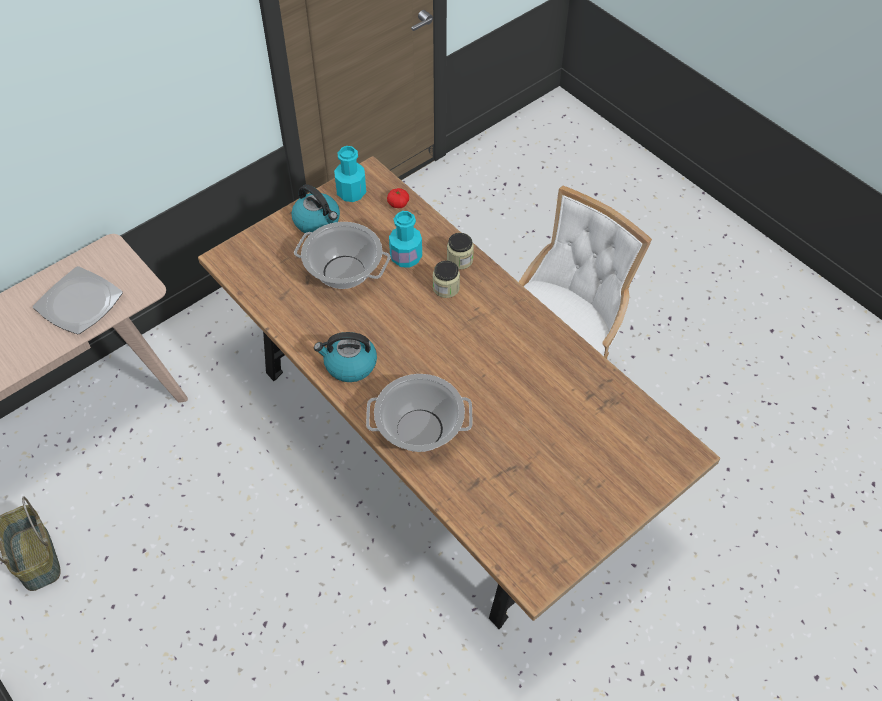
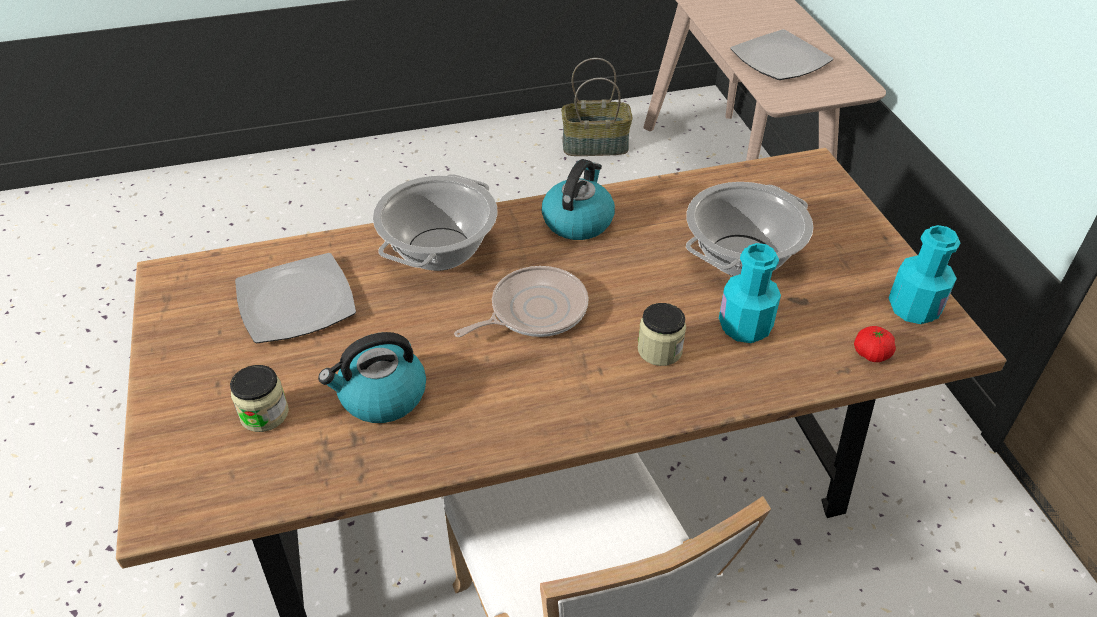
camera: 115 degrees right, 10 degrees down
kettle [291,184,340,233] -> kettle moved to [318,332,426,423]
jar [447,233,474,270] -> jar moved to [230,365,289,432]
none -> plate [235,253,356,343]
none -> frying pan [454,266,589,337]

